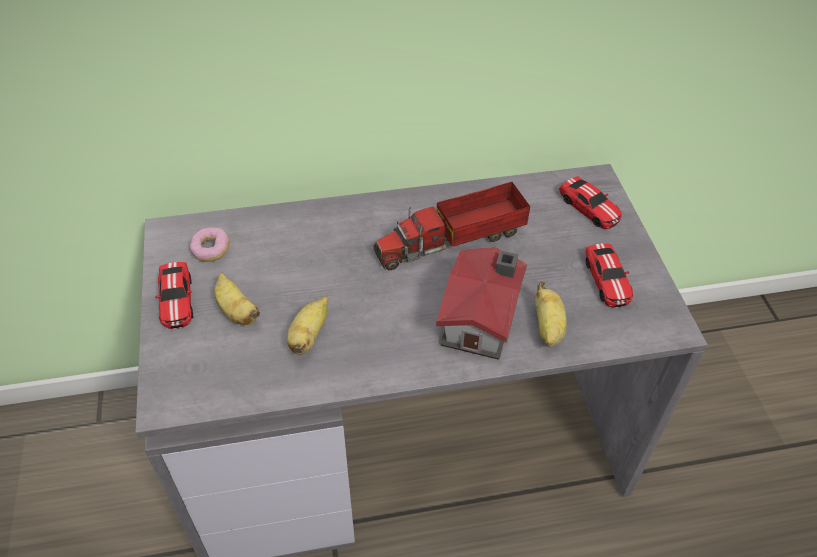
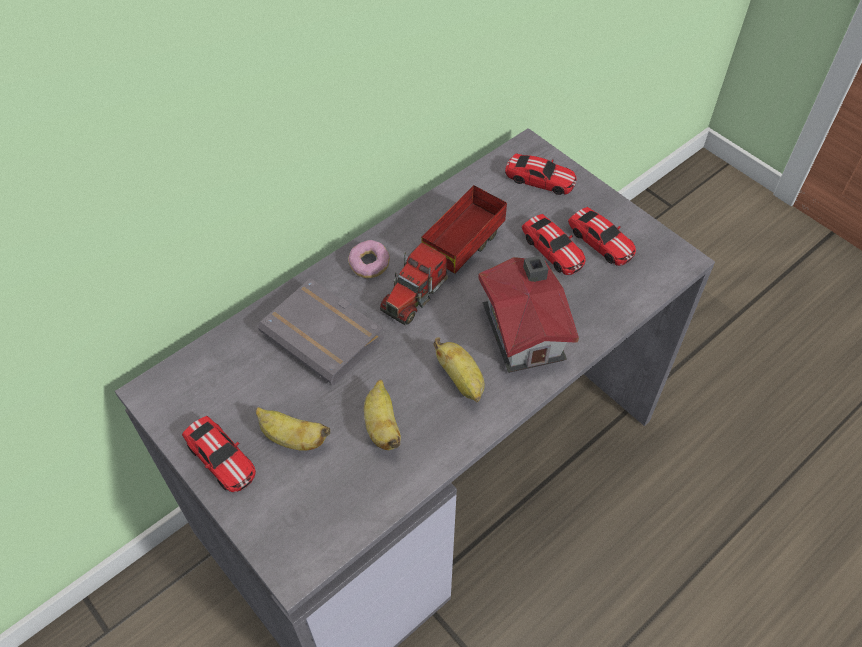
camera: 30 degrees left, 5 degrees up
donut [190,227,229,262] -> donut moved to [348,240,390,278]
banana [535,281,566,347] -> banana moved to [434,337,485,402]
none -> grey book [258,278,384,385]
none -> toy car [522,214,586,275]

